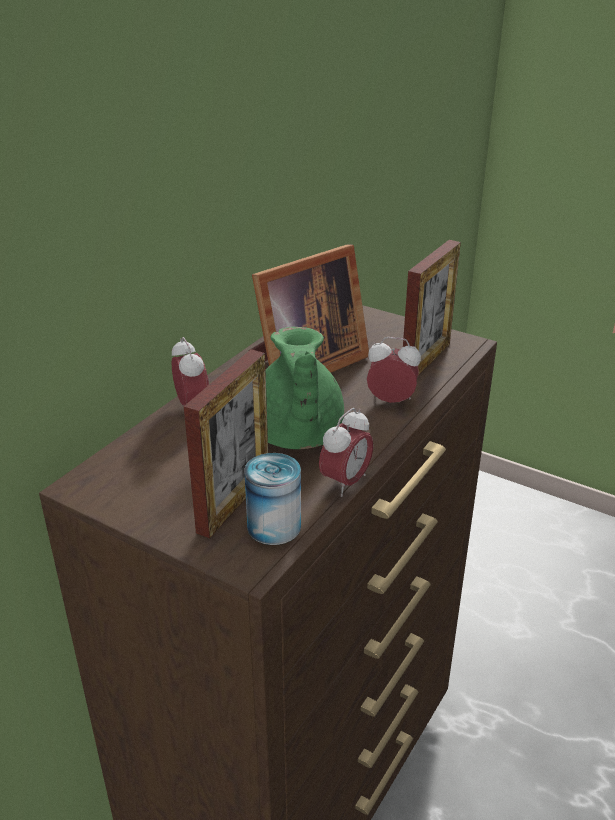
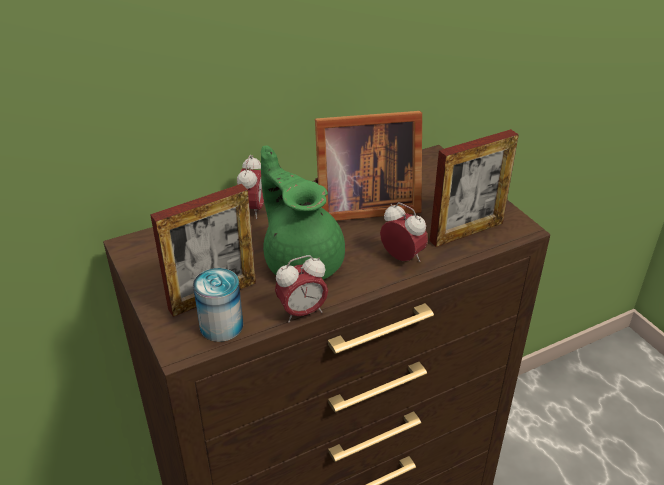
camera: 30 degrees right, 5 degrees up
green teapot [266,327,344,449] -> green teapot turned 120 degrees clockwise [261,145,345,280]

